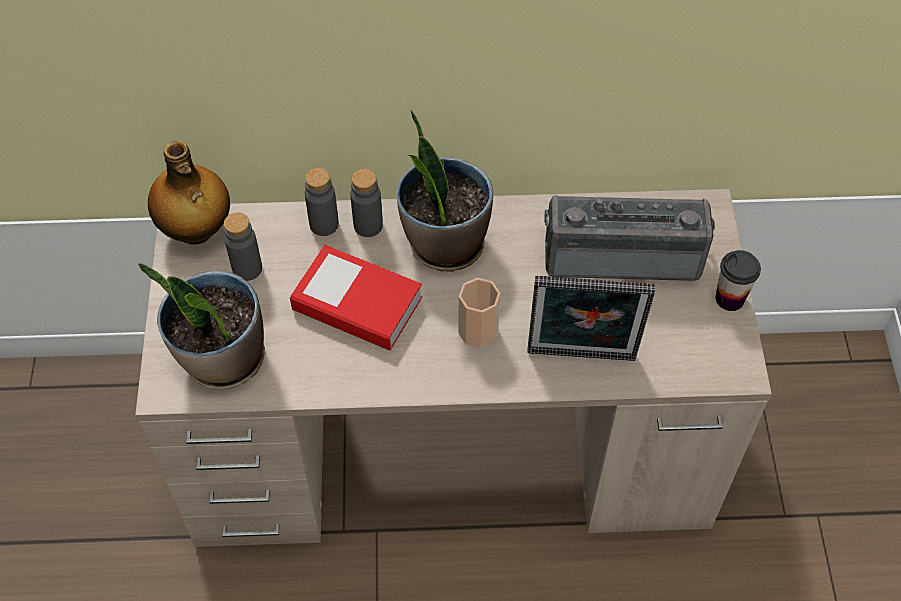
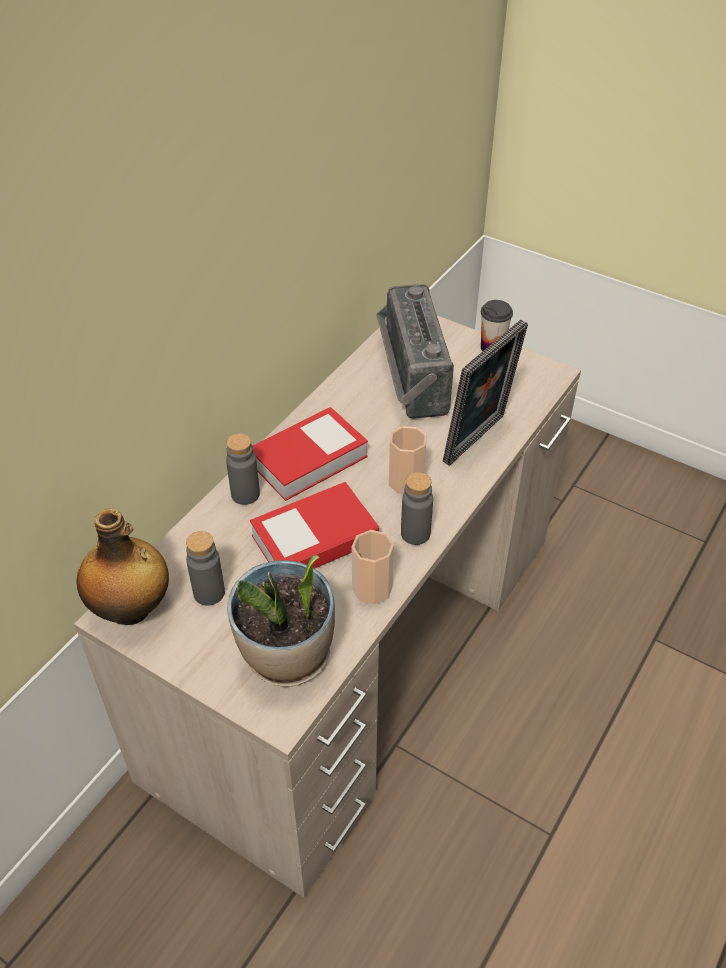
camera: 55 degrees left, 10 degrees down
grey bottle [305,167,339,236] -> grey bottle moved to [401,472,433,545]
potted plant [396,110,493,272] -> book [253,407,368,501]
radio [544,195,715,281] -> radio turned 45 degrees counterclockwise [376,284,454,419]
none -> cup [352,530,394,604]

